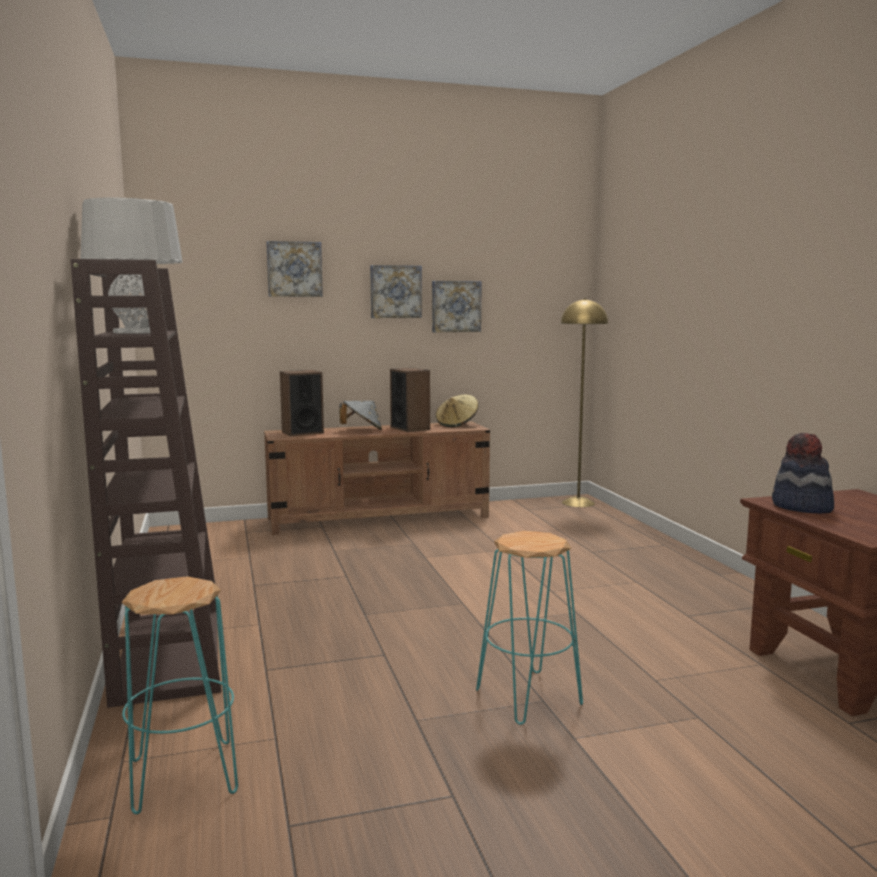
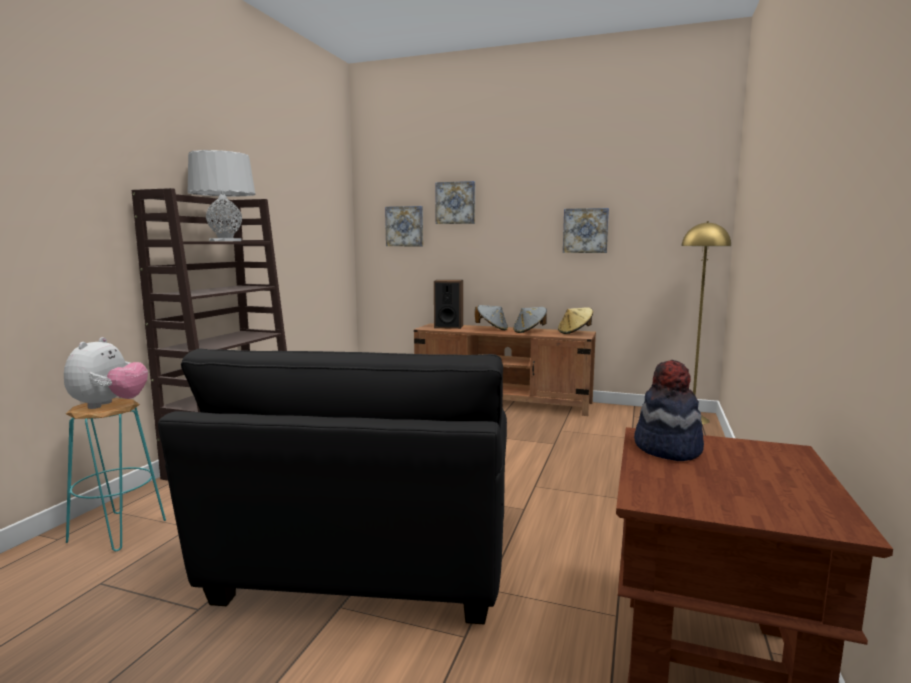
camera: 35 degrees right, 0 degrees up
picture [370,265,422,318] -> picture moved to [385,206,423,246]
speaker [390,368,430,432] -> grey hat [513,307,547,333]
turquoise stool [476,531,583,725] -> black armchair [158,348,507,624]
none -> plush toy [64,337,148,409]

